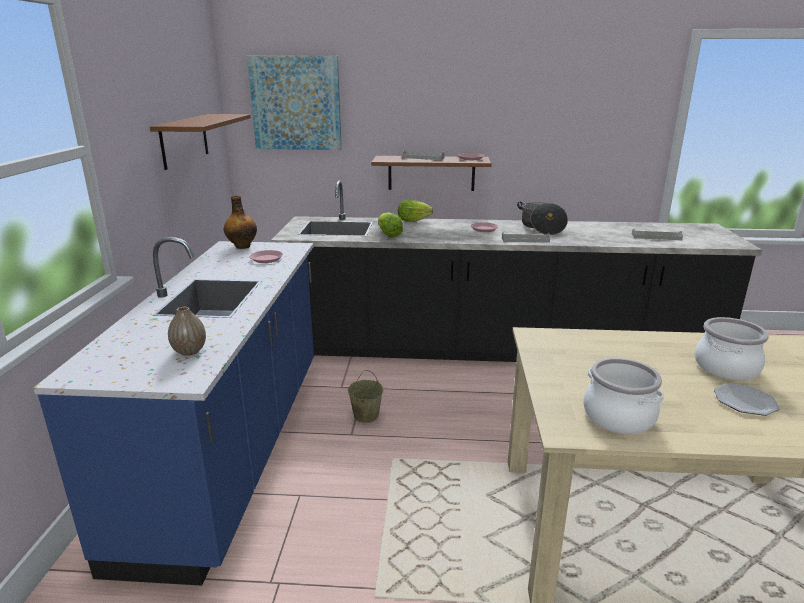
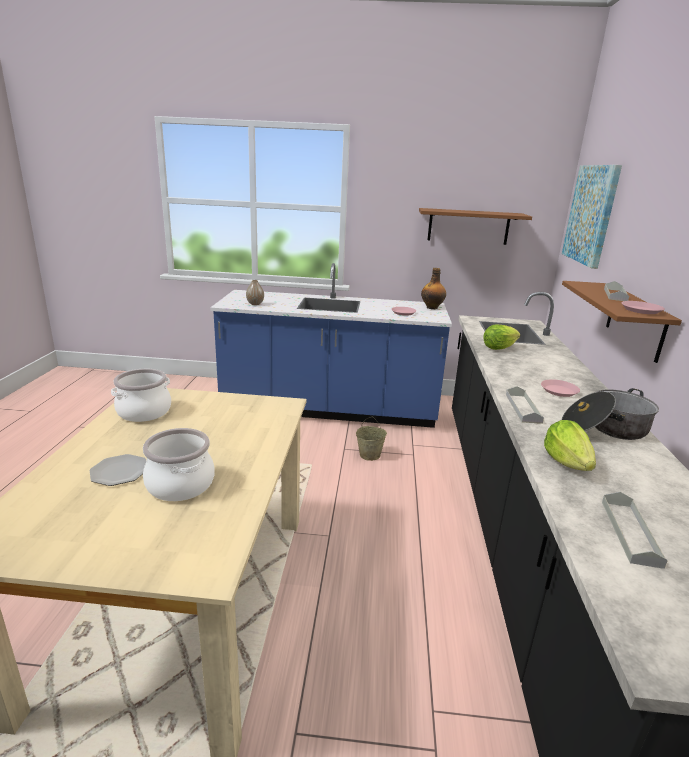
camera: 90 degrees right, 0 degrees up
lettuce [398,200,433,222] -> lettuce moved to [544,420,596,471]

